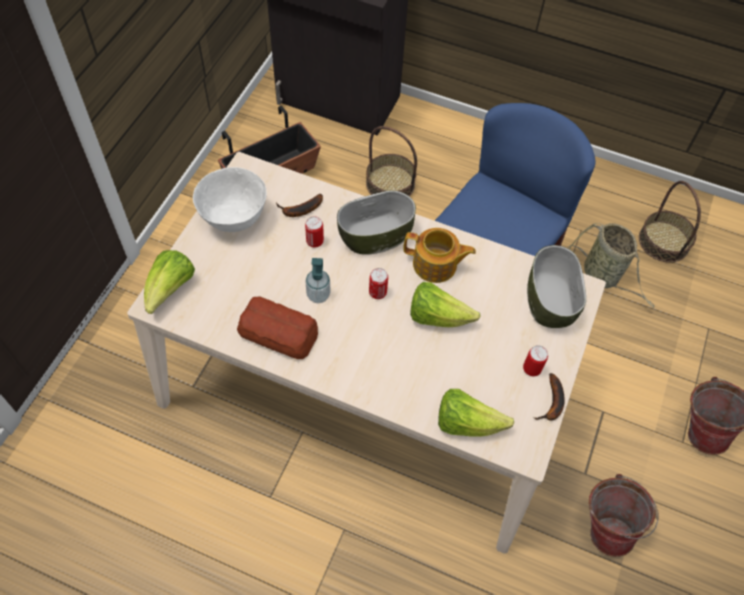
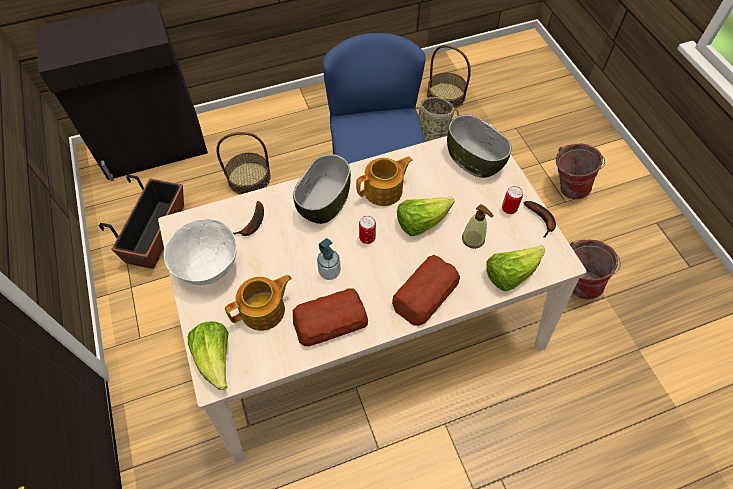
camera: 40 degrees left, 0 degrees up
can [305,216,324,248] -> none
none -> teapot [225,275,292,331]
none -> bread [392,255,460,326]
none -> soap dispenser [462,204,494,249]

